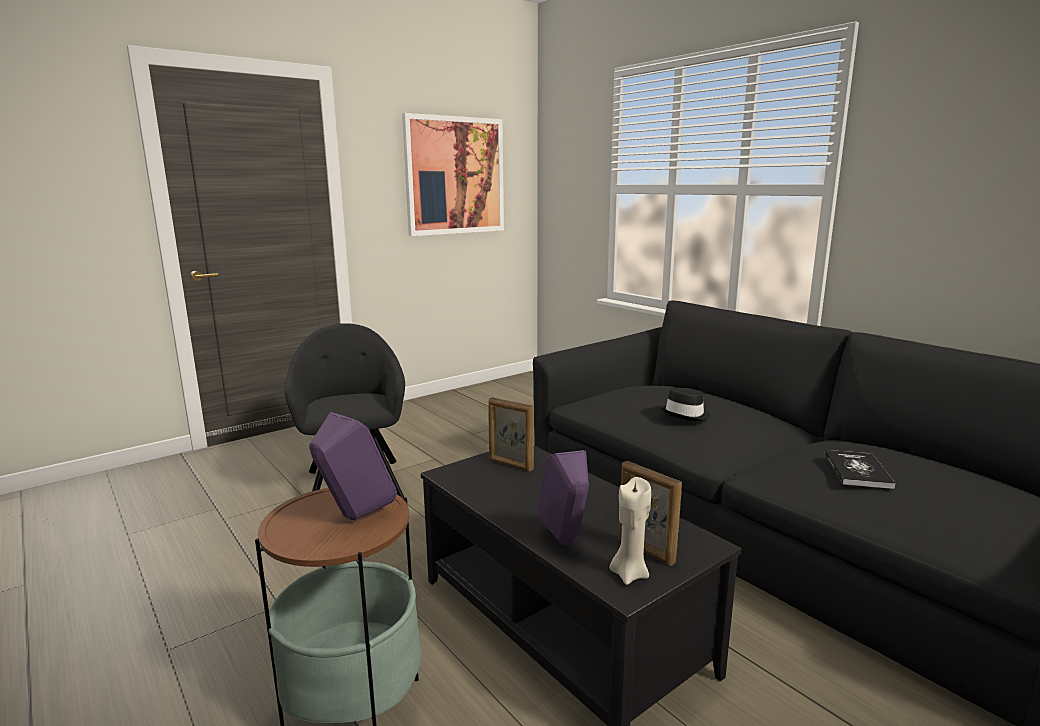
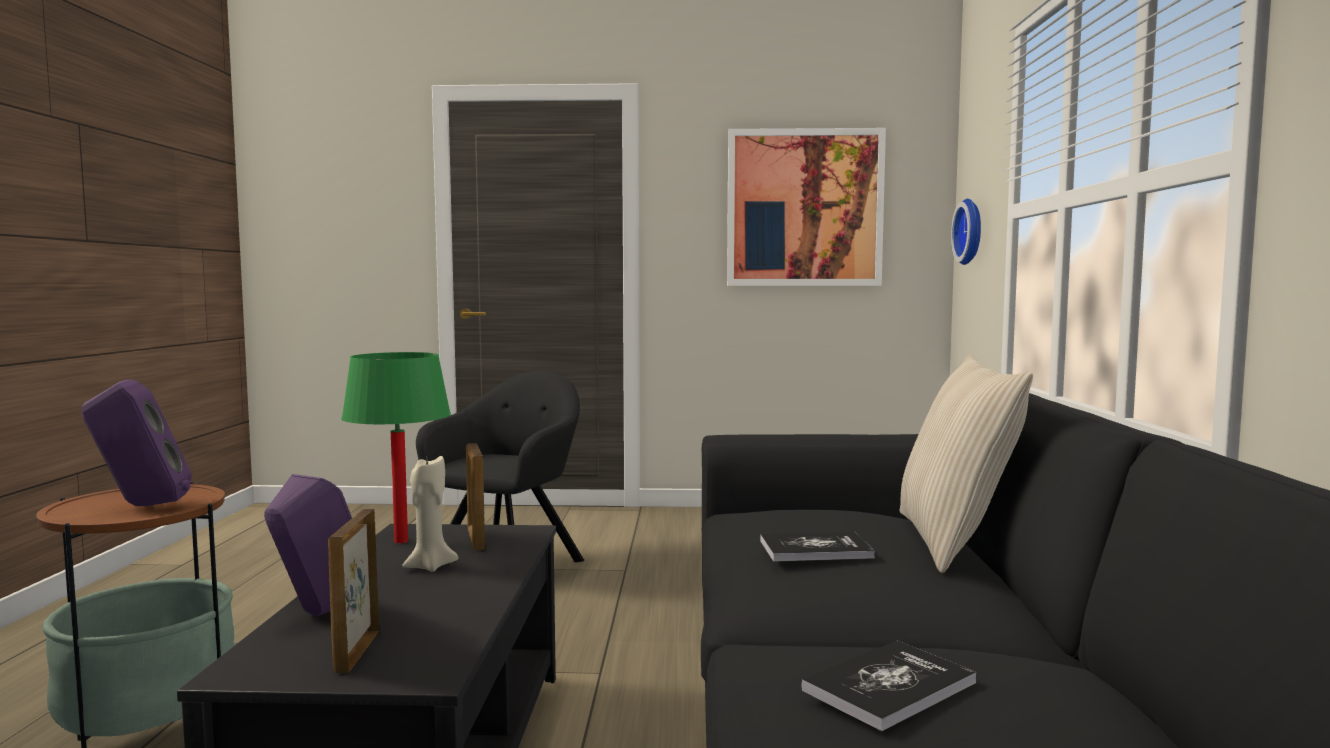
camera: 40 degrees right, 10 degrees down
beige candle [610,477,651,585] -> beige candle moved to [402,456,458,572]
black hat [660,388,711,421] -> book [760,532,875,562]
none -> green table lamp [341,352,451,543]
none -> beige pillow [900,355,1033,573]
none -> wall clock [951,199,981,265]

